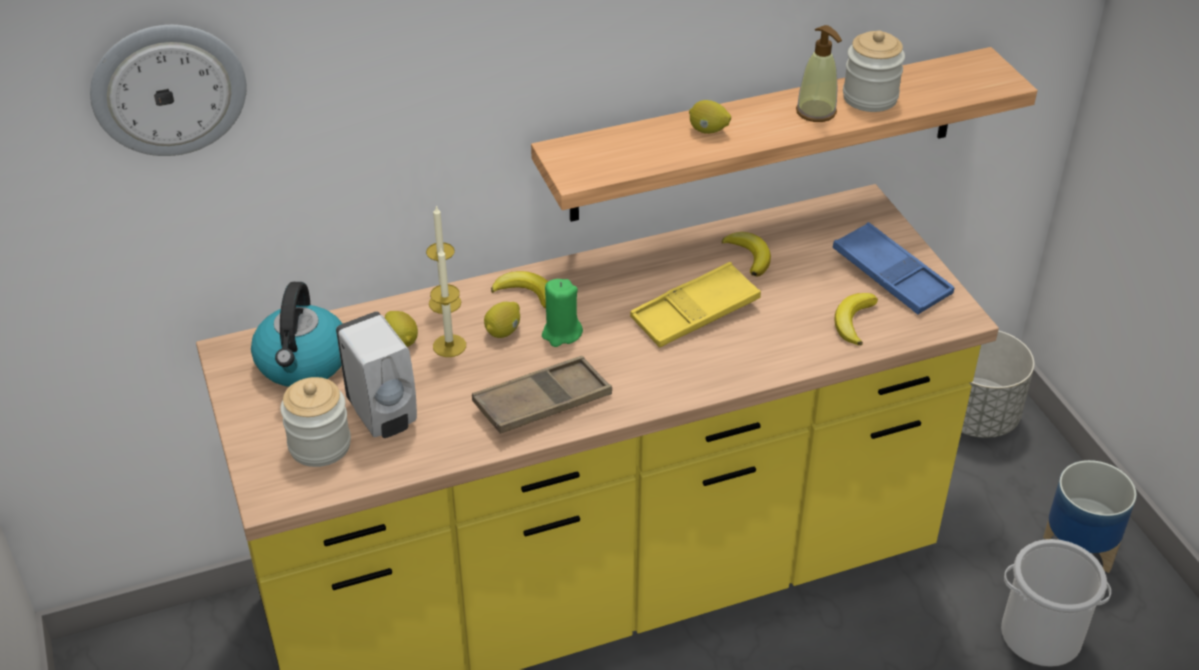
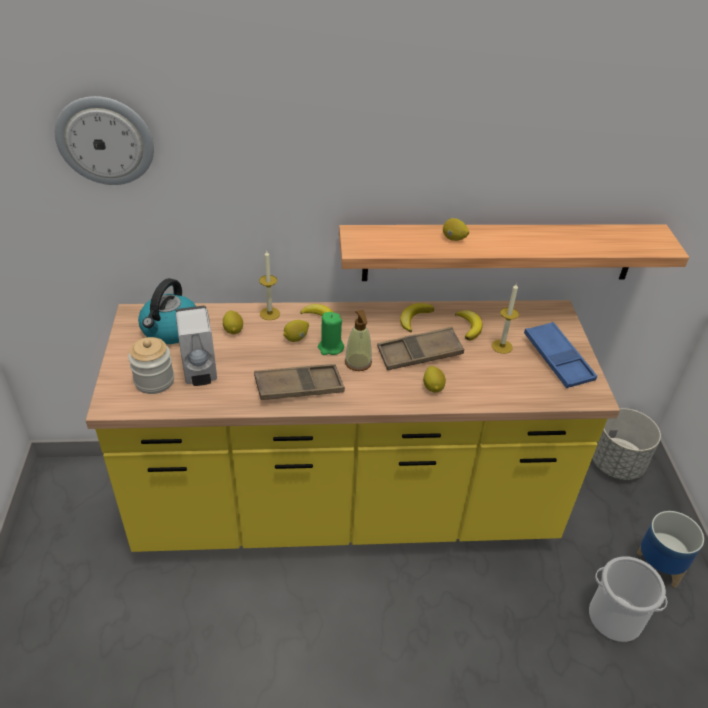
camera: 15 degrees right, 0 degrees up
candle [430,248,466,357] -> candle moved to [492,283,519,354]
yellow tray [630,262,761,348] -> brown tray [377,327,464,370]
soap dispenser [796,25,842,122] -> soap dispenser moved to [345,310,372,371]
banana [834,293,878,346] -> banana moved to [400,303,434,332]
jar [843,30,905,112] -> none
none -> lemon [423,366,446,393]

